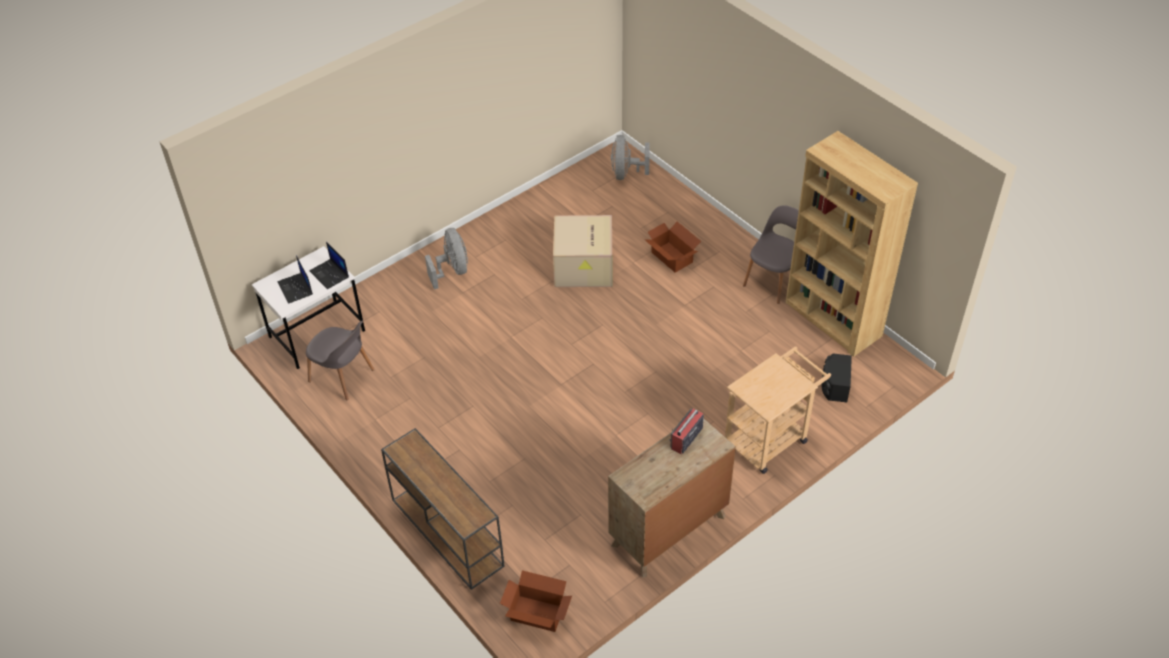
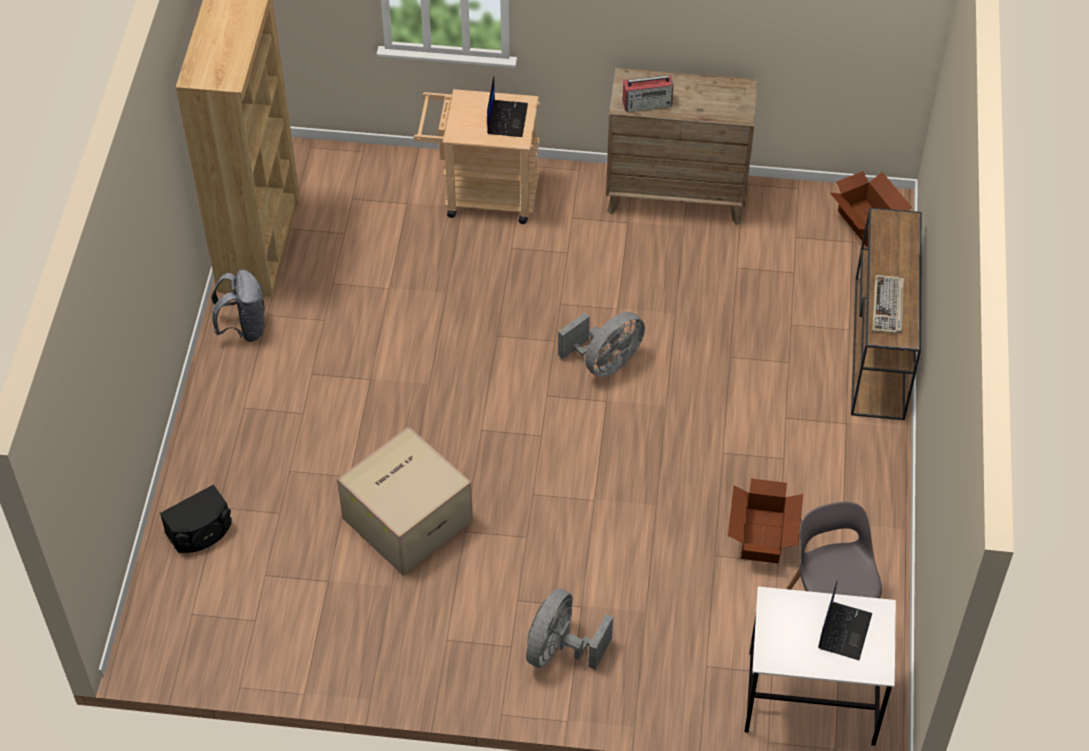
camera: 135 degrees left, 5 degrees up
laptop [309,242,349,289] -> laptop moved to [487,76,528,137]
grey fan [611,135,650,180] -> grey fan moved to [558,312,645,377]
cardboard box [645,222,701,273] -> cardboard box moved to [728,478,803,563]
grey chair [743,205,799,304] -> grey backpack [211,270,265,342]
black speaker [821,353,852,402] -> black speaker moved to [160,484,232,553]
none -> keyboard [872,275,904,333]

